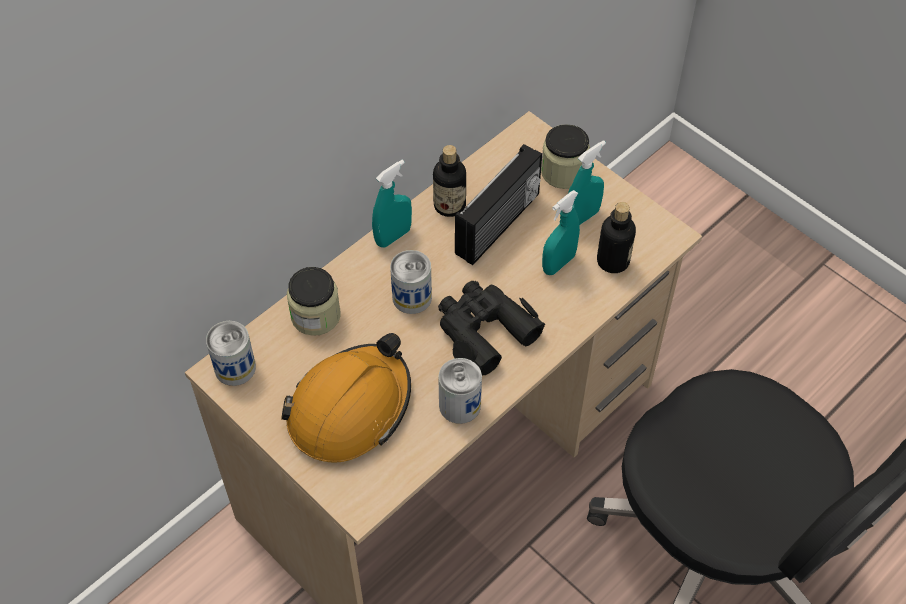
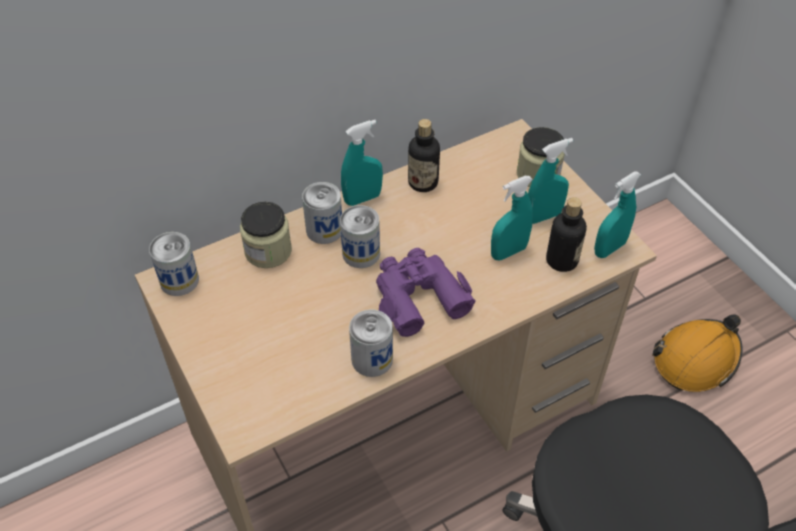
camera: 15 degrees right, 5 degrees down
orange hard hat [281,333,411,463] -> orange hard hat moved to [652,314,743,392]
black binoculars [438,281,545,376] -> purple binoculars [376,248,475,337]
radio [455,144,542,265] -> none
none -> can [302,182,342,244]
none -> turquoise spray bottle [594,171,641,258]

